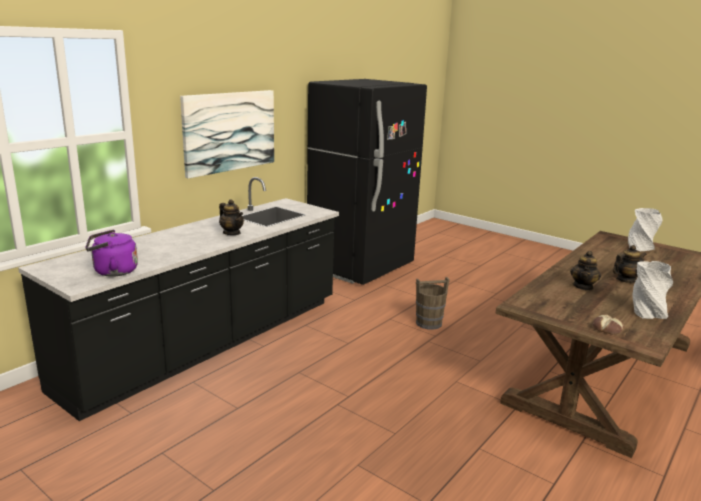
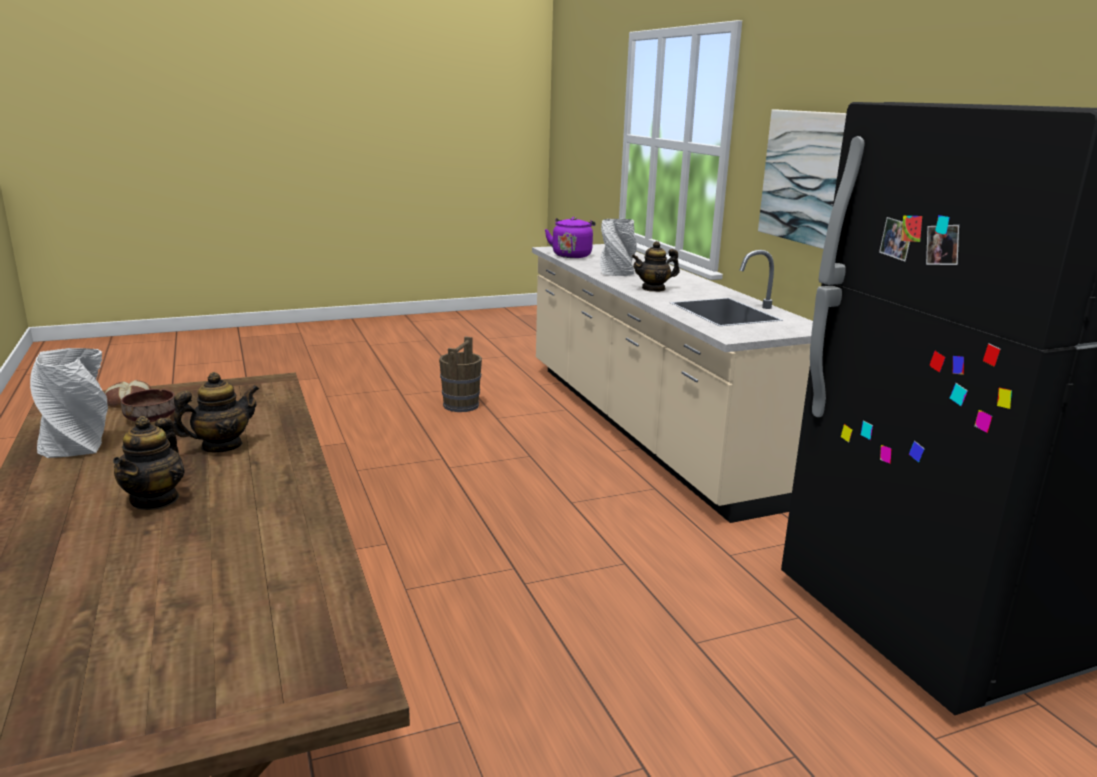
camera: 120 degrees right, 0 degrees up
black counter [18,177,339,421] -> beige counter [532,244,813,523]
brown bucket [416,277,449,330] -> brown bucket moved to [439,337,482,412]
teapot [570,251,601,291] -> teapot turned 90 degrees clockwise [173,372,259,452]
grey vase [628,208,662,251] -> grey vase moved to [600,219,637,276]
none -> brown bowl [121,389,175,422]

